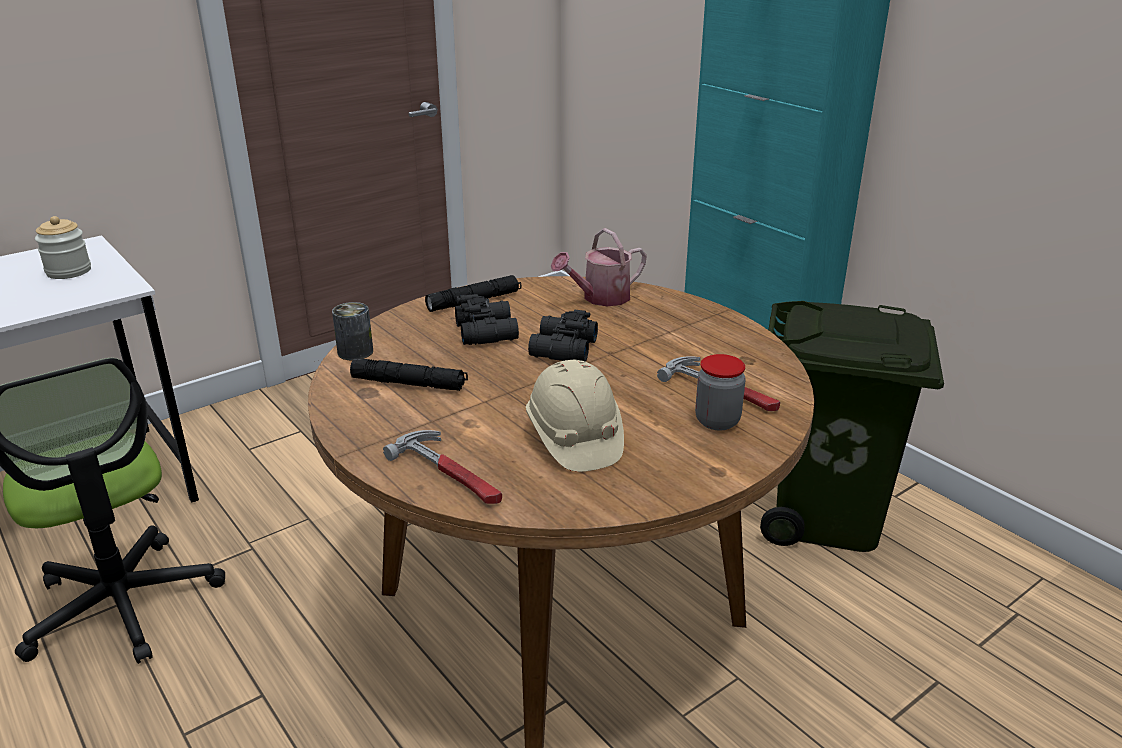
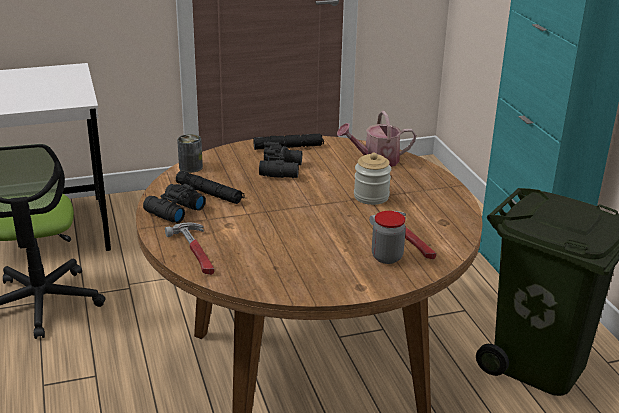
camera: 20 degrees right, 0 degrees up
jar [35,216,91,279] -> jar moved to [354,153,391,205]
beige hard hat [526,360,624,472] -> none
black binoculars [528,310,598,362] -> black binoculars moved to [143,184,206,223]

